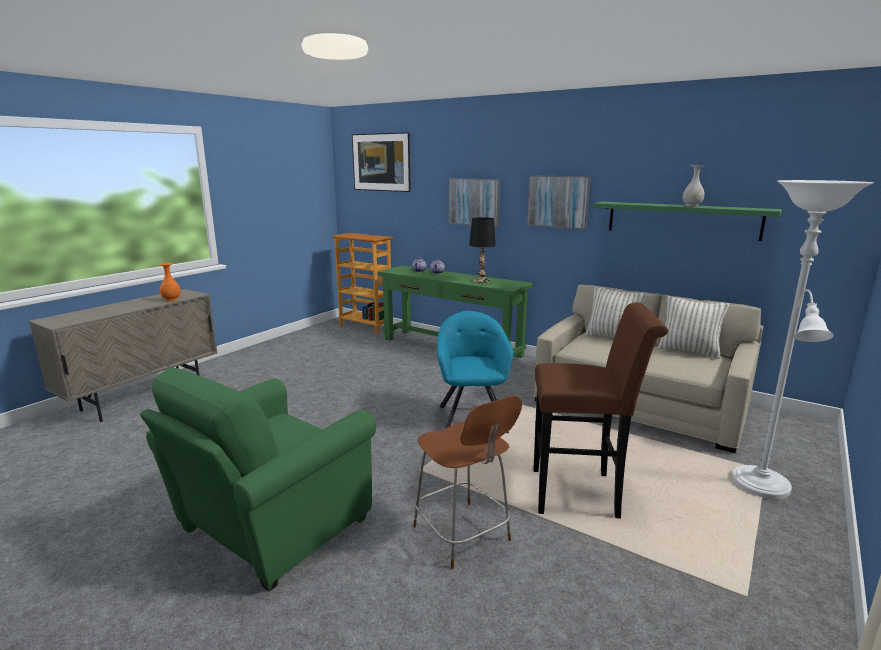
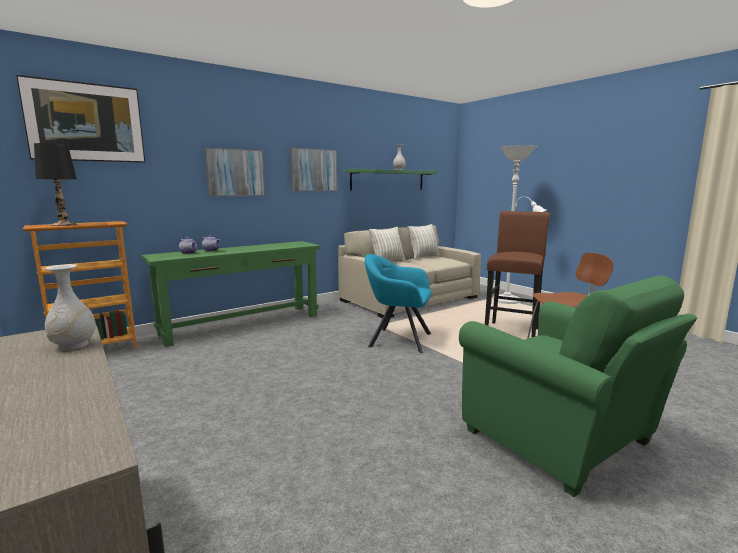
camera: 70 degrees left, 5 degrees down
orange vase [160,263,181,301] -> white vase [45,264,96,350]
black table lamp [469,217,496,283] -> black table lamp moved to [34,143,77,226]

